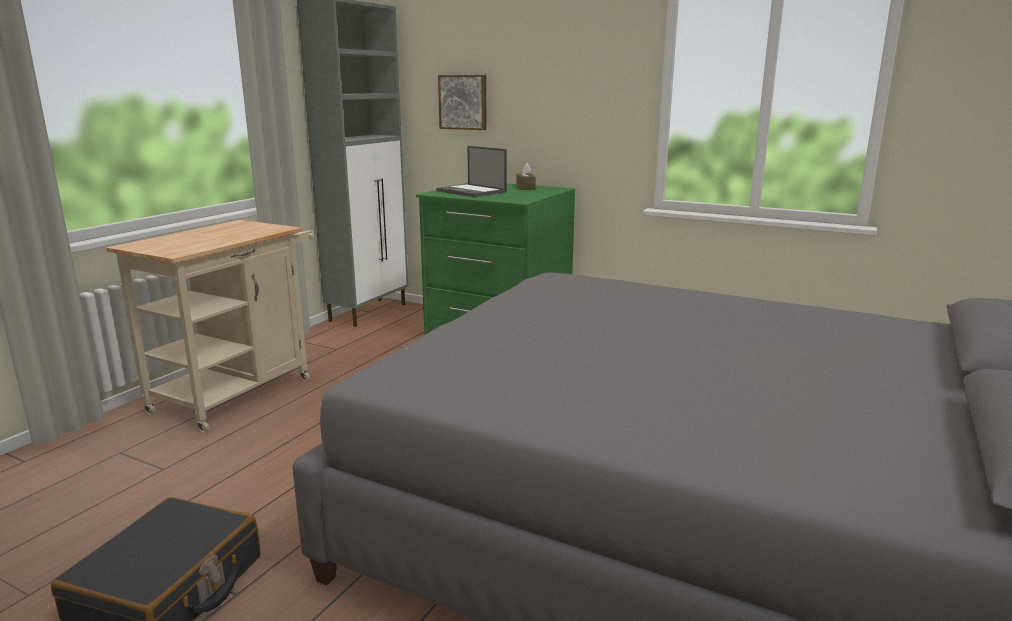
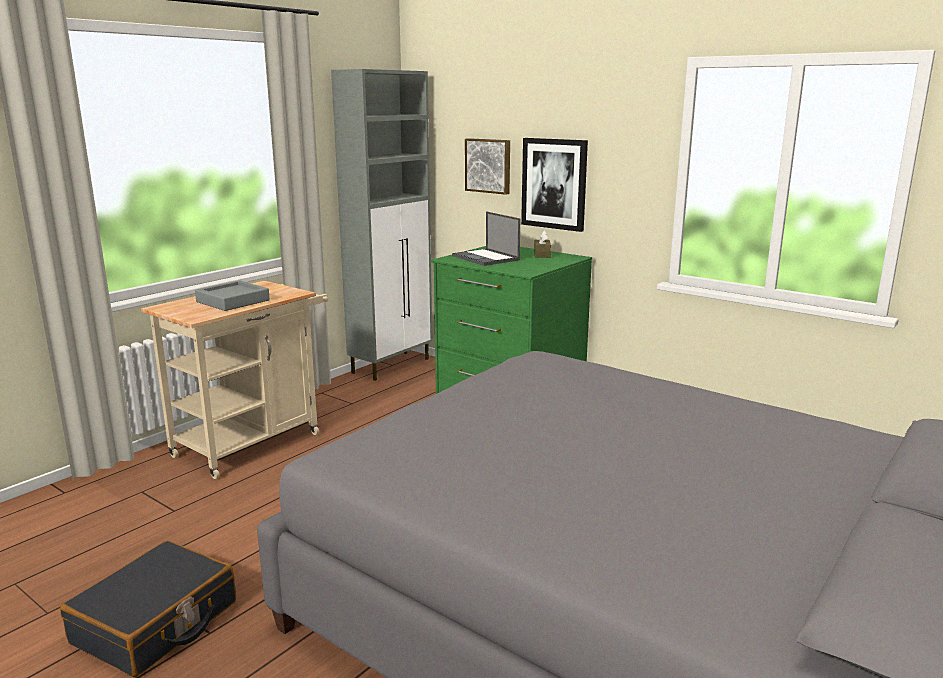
camera: 10 degrees right, 0 degrees up
none -> grey tray [195,281,270,311]
none -> picture [521,138,588,232]

